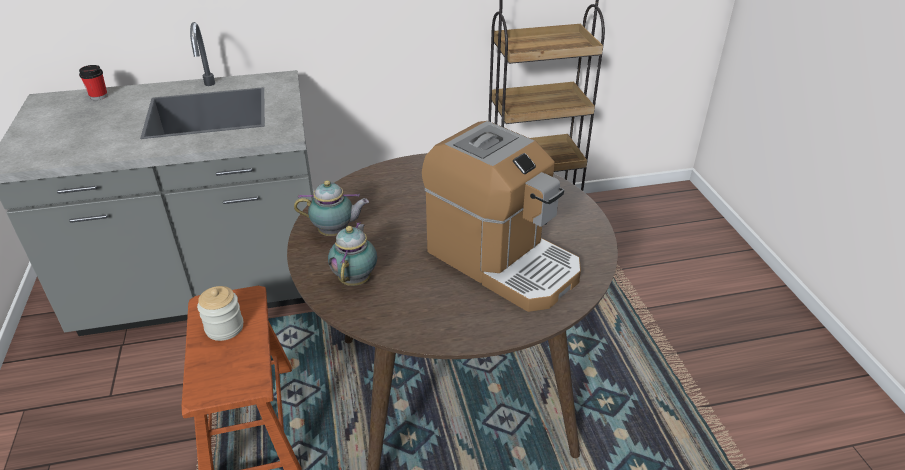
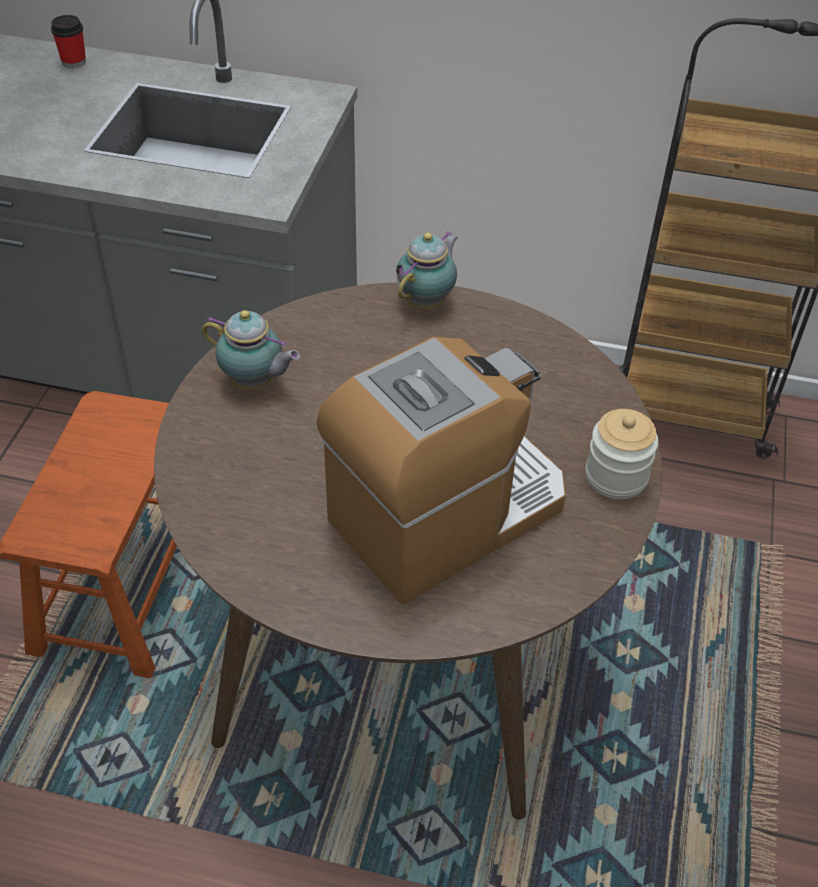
camera: 25 degrees right, 10 degrees up
jar [197,286,243,341] -> jar moved to [586,409,658,499]
teapot [328,222,377,286] -> teapot moved to [396,231,458,309]
coffee machine [422,121,581,312] -> coffee machine turned 105 degrees counterclockwise [316,337,566,605]

